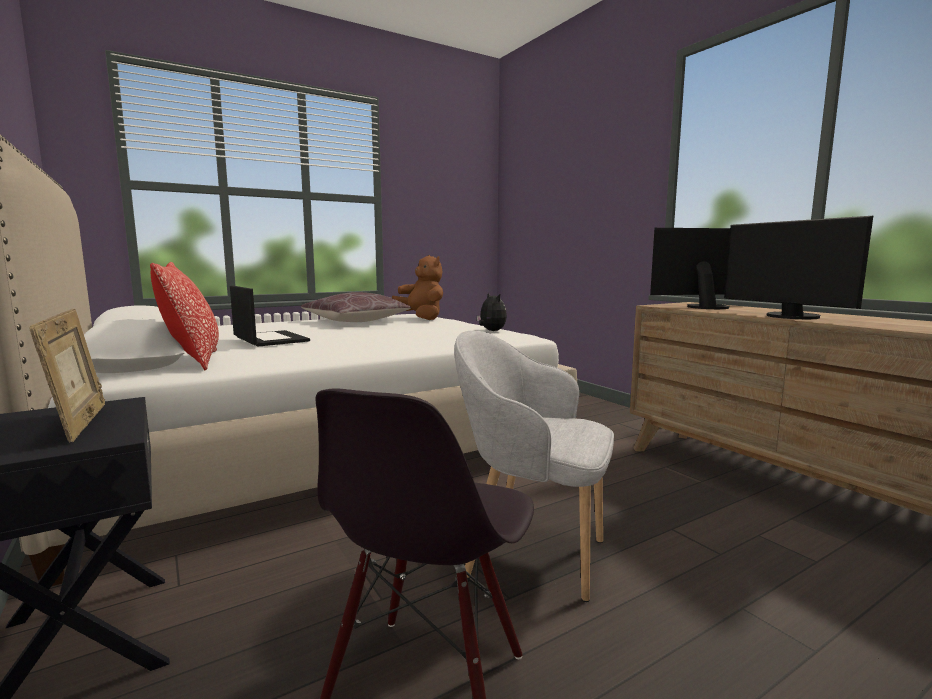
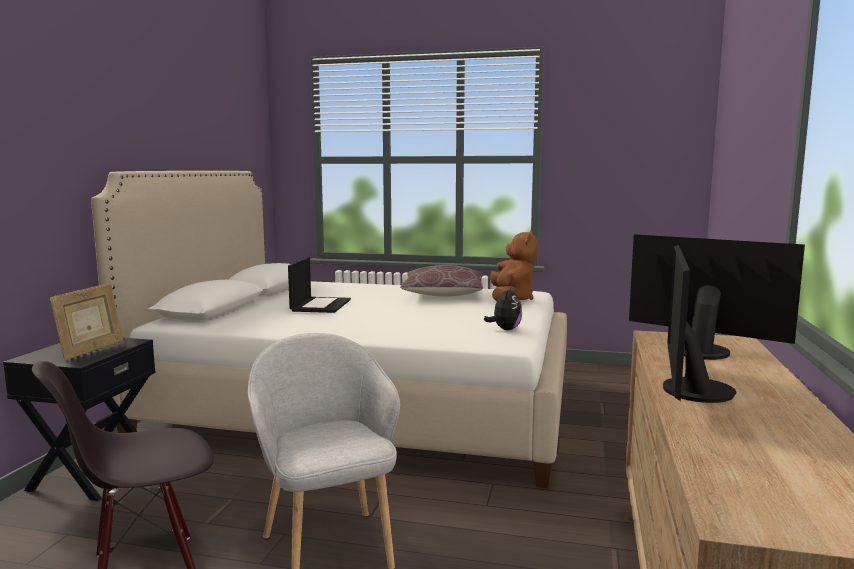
camera: 45 degrees right, 0 degrees up
pillow [150,262,219,371] -> none

